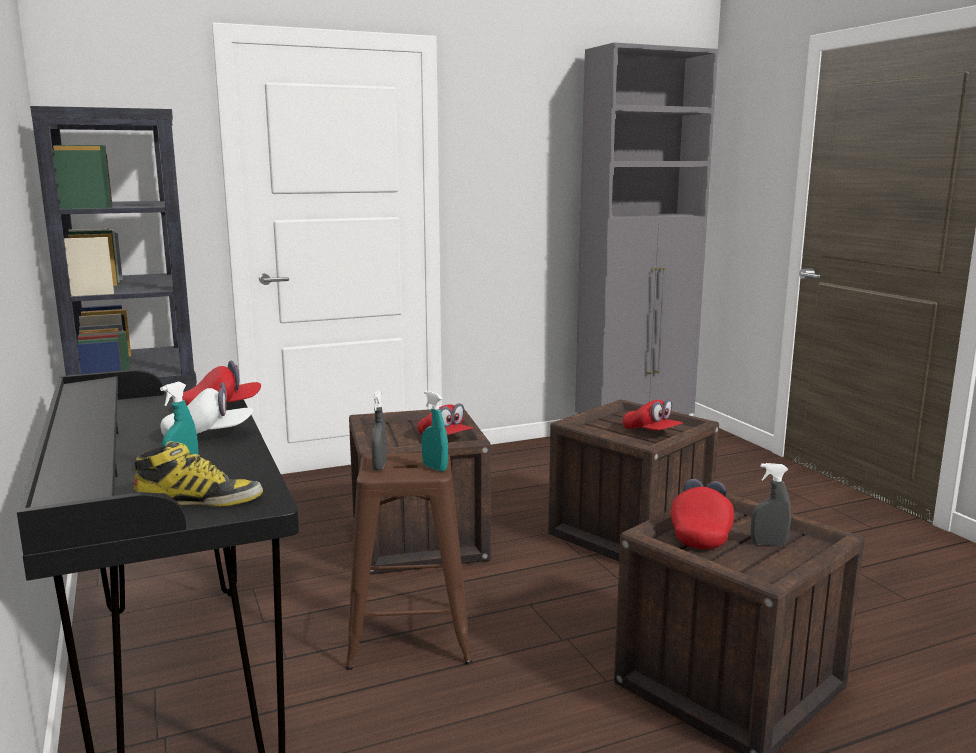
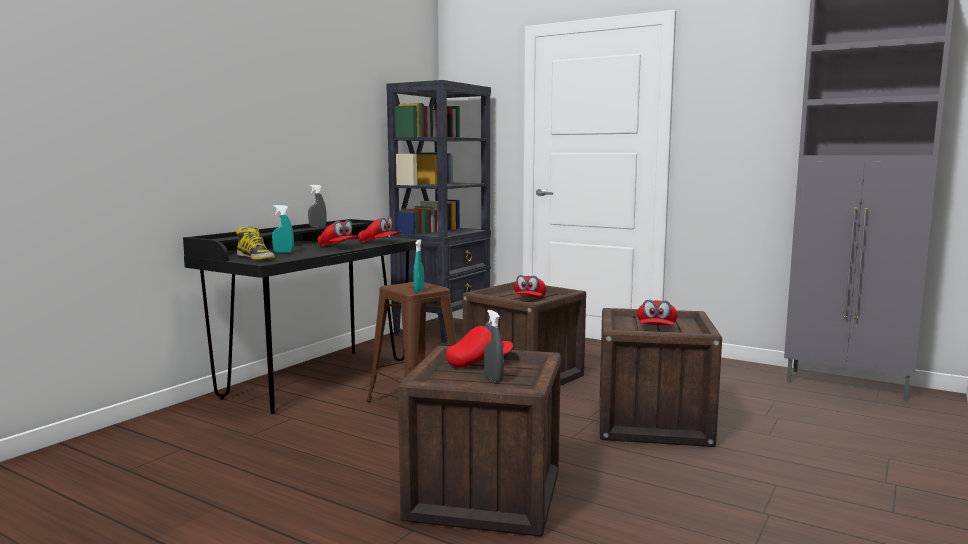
camera: 55 degrees right, 5 degrees down
white cap [161,382,253,435] -> red cap [318,220,359,246]
grey spray bottle [371,391,387,471] -> grey spray bottle moved to [308,185,327,227]

